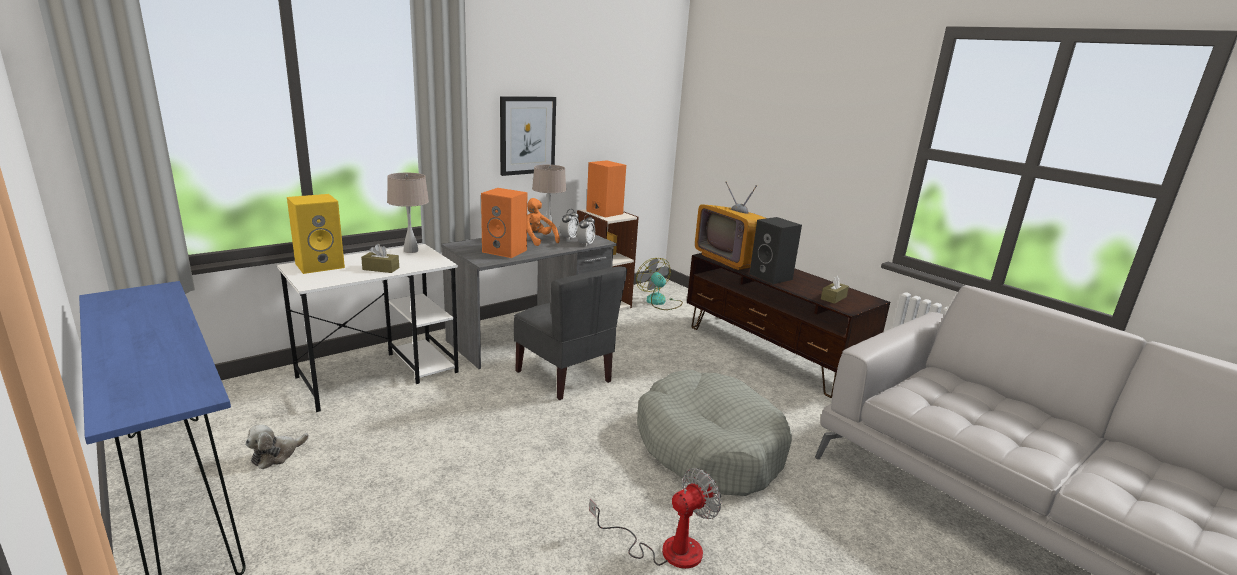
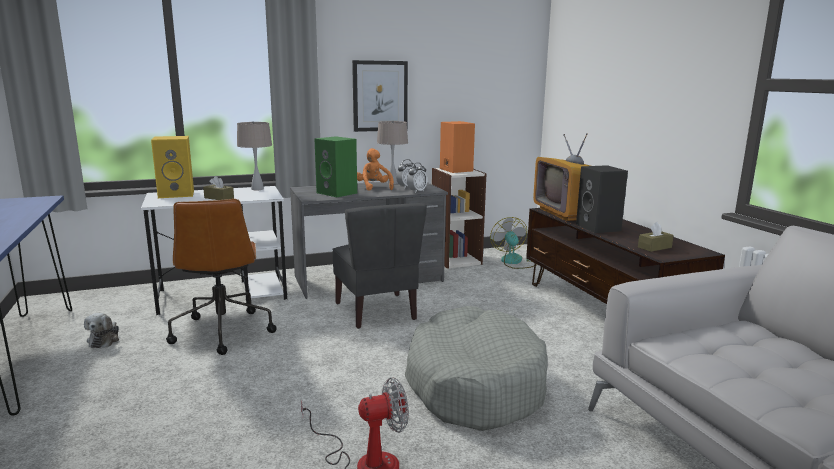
camera: 20 degrees right, 5 degrees down
plush toy [245,425,309,469] -> plush toy turned 60 degrees counterclockwise [84,313,119,348]
orange speaker [481,188,527,258] -> green speaker [315,136,357,197]
none -> brown office chair [166,199,277,355]

